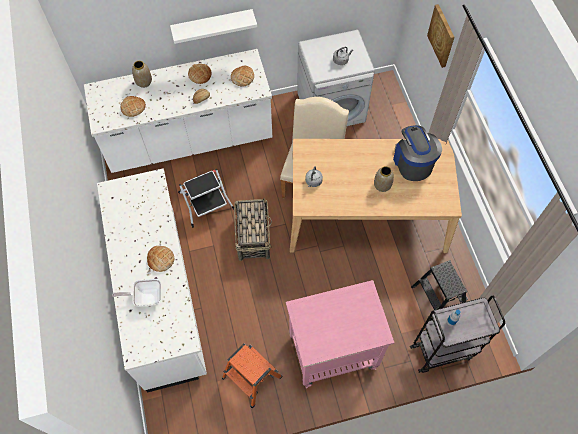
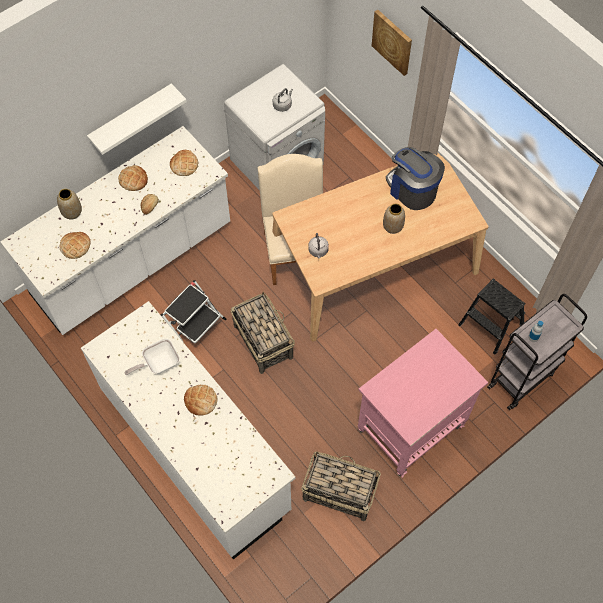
camera: 25 degrees left, 0 degrees up
frying pan [112,279,161,306] -> frying pan moved to [125,338,180,375]
orange step ladder [222,343,283,408] -> basket [301,452,381,521]

